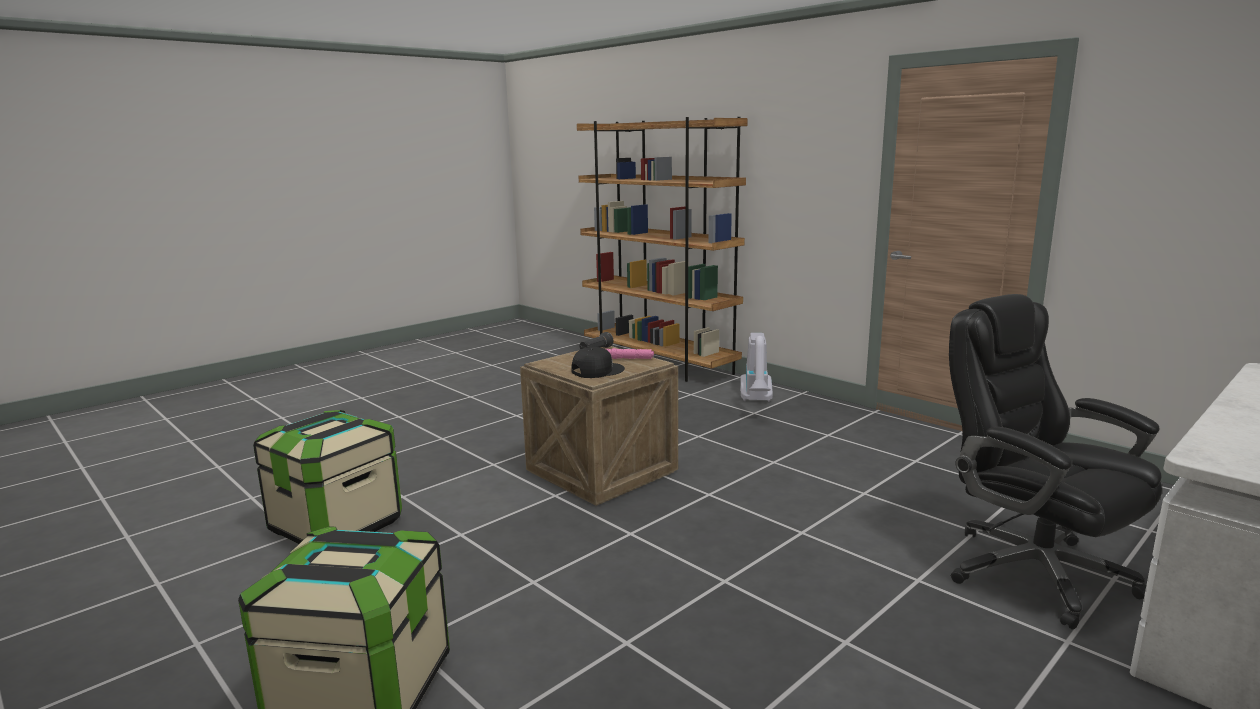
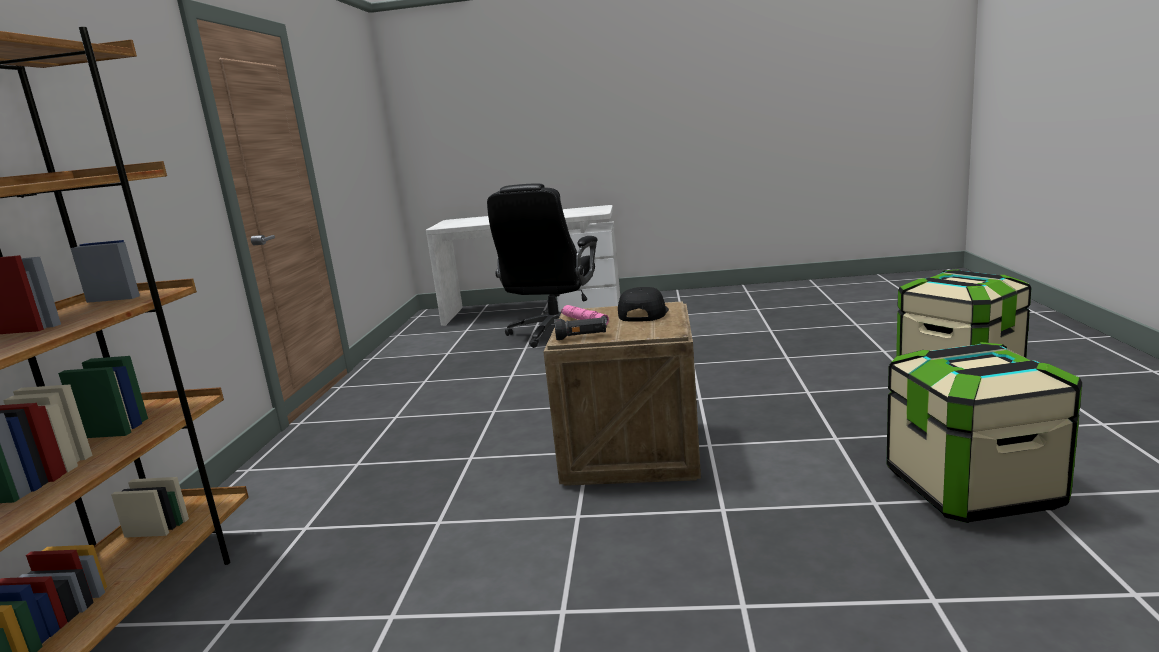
camera: 130 degrees left, 0 degrees up
black cap [571,347,625,378] -> black cap turned 90 degrees clockwise [618,287,669,322]
vacuum cleaner [740,333,773,402] -> none

